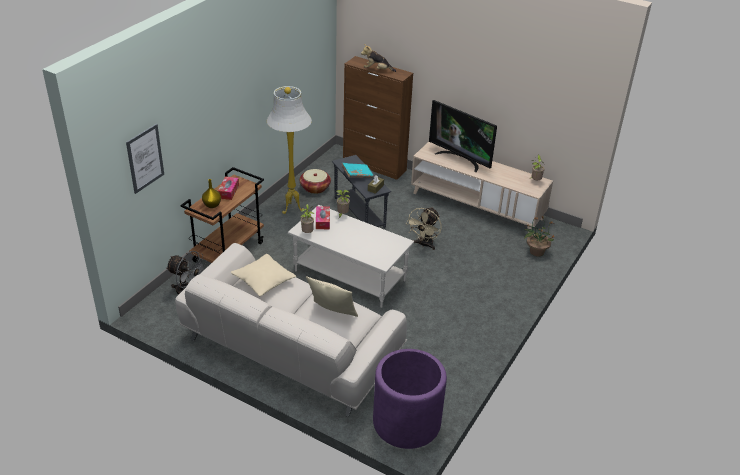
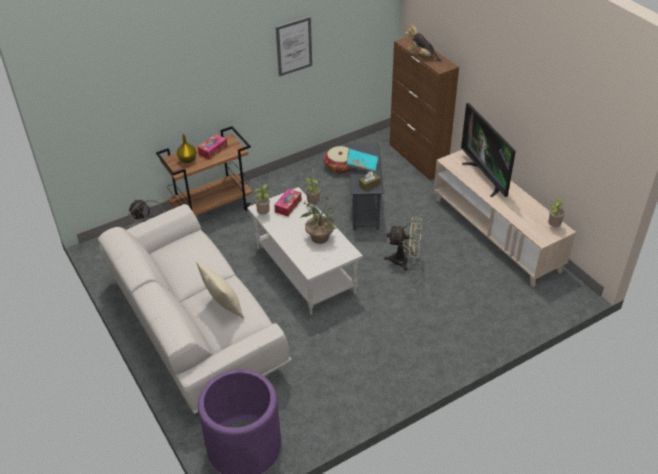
camera: 30 degrees right, 5 degrees up
picture [126,124,164,194] -> picture moved to [276,17,312,76]
beige pillow [231,254,296,296] -> none
white floor lamp [267,86,312,214] -> none
beige fan [406,207,442,250] -> beige fan turned 135 degrees counterclockwise [384,217,422,271]
potted plant [524,216,554,256] -> potted plant moved to [301,196,336,244]

